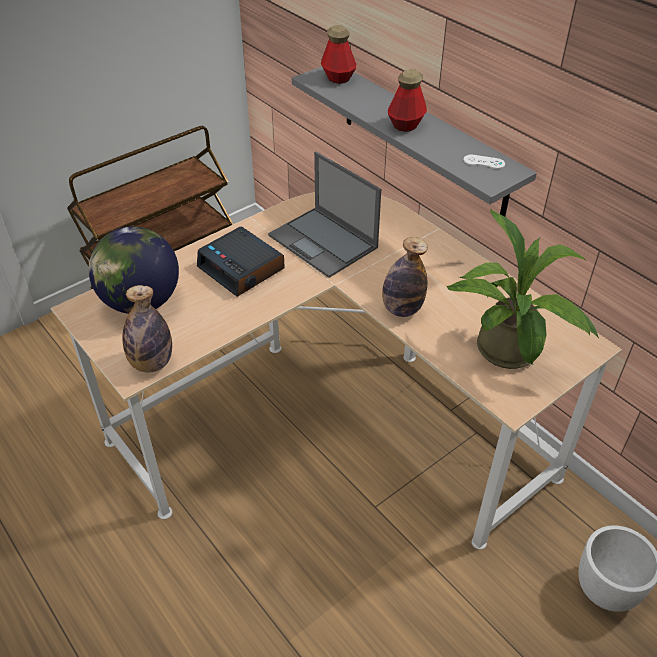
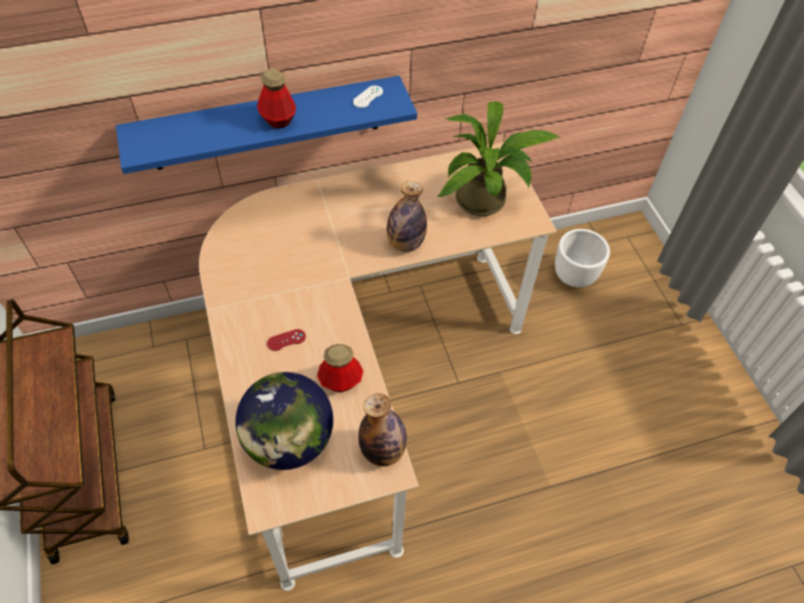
camera: 70 degrees left, 10 degrees up
alarm clock [197,226,285,297] -> red game controller [267,329,306,351]
laptop [268,151,381,278] -> none
grey shelf [292,67,537,216] -> blue shelf [116,76,417,174]
bottle [321,25,356,84] -> bottle moved to [317,344,363,392]

